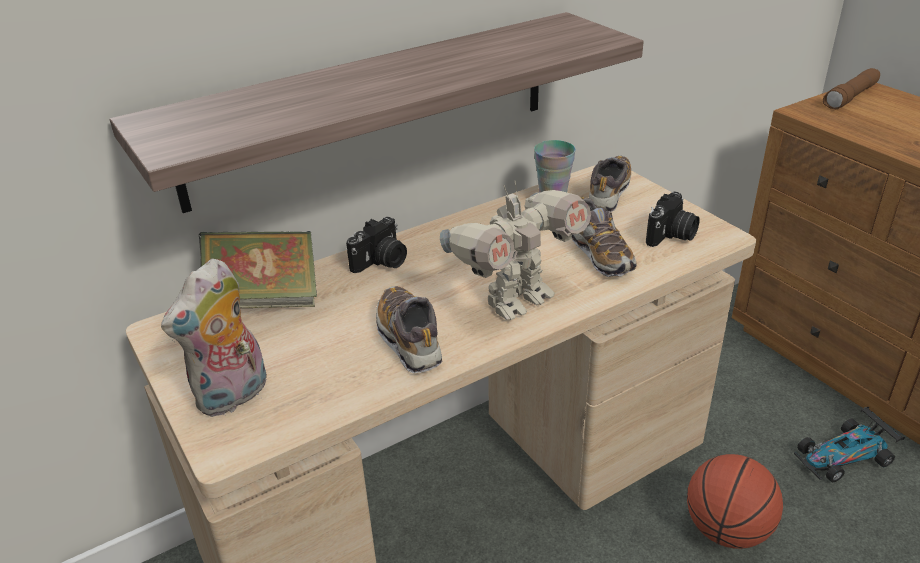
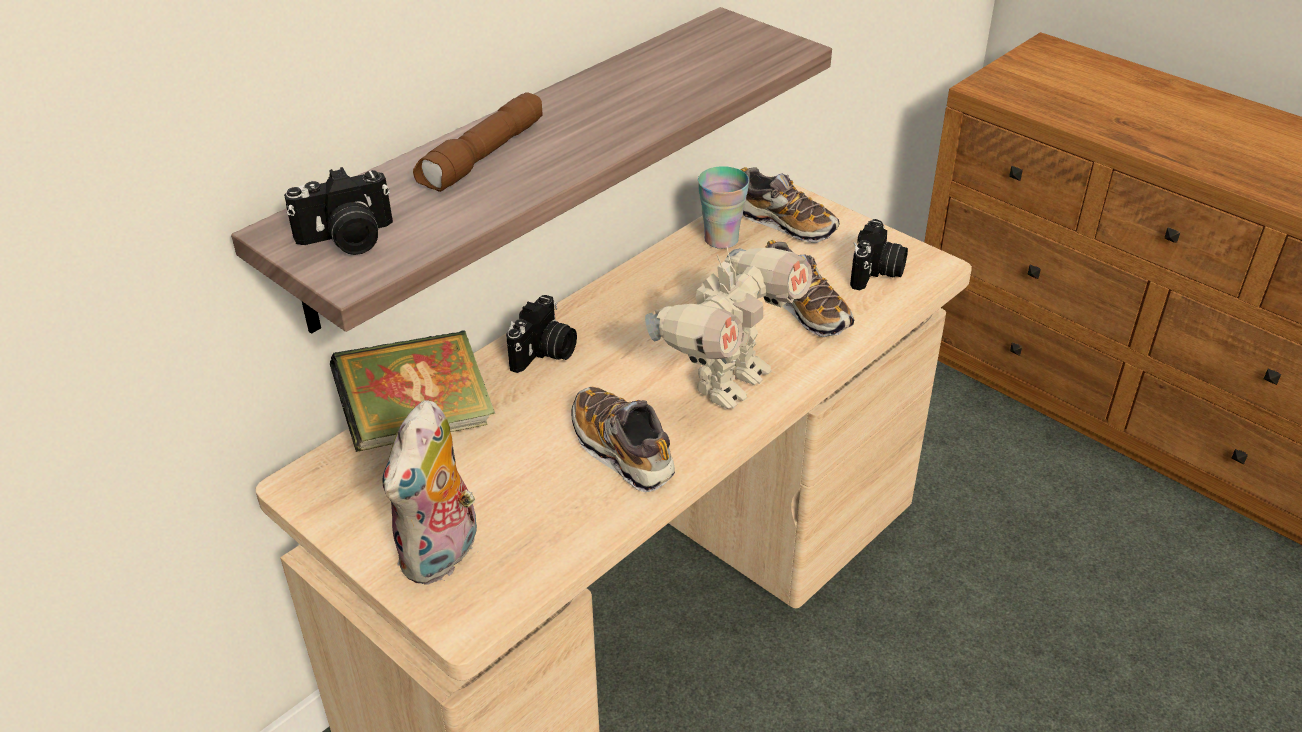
camera: 15 degrees left, 5 degrees up
shoe [589,156,631,212] -> shoe turned 120 degrees clockwise [741,167,840,243]
basketball [687,454,783,549] -> none
toy car [794,407,905,482] -> none
brown flashlight [823,68,880,109] -> brown flashlight moved to [413,92,543,192]
none -> camera [284,167,393,255]

